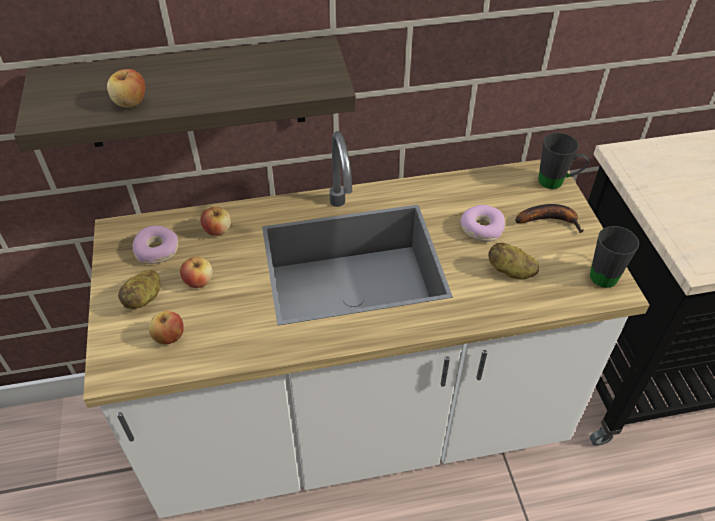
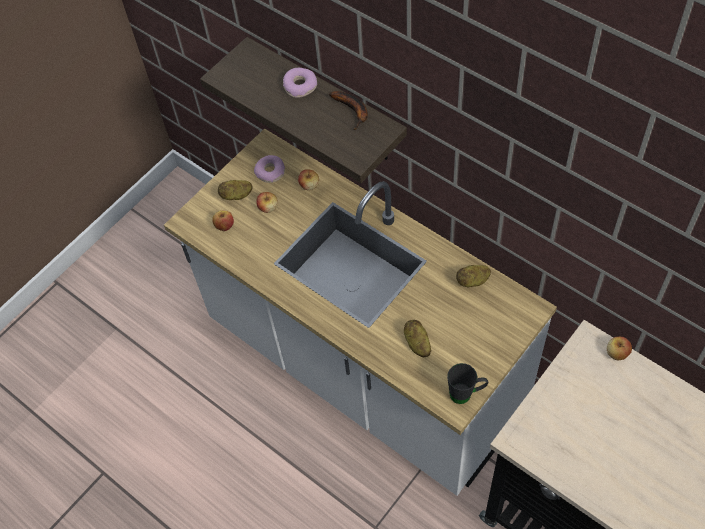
camera: 55 degrees right, 10 degrees up
apple [107,69,145,108] -> apple moved to [607,337,632,360]
donut [460,205,505,242] -> donut moved to [283,68,317,98]
banana [515,204,584,233] -> banana moved to [329,91,368,130]
black mug [538,133,589,189] -> none
none -> potato [456,265,491,287]

